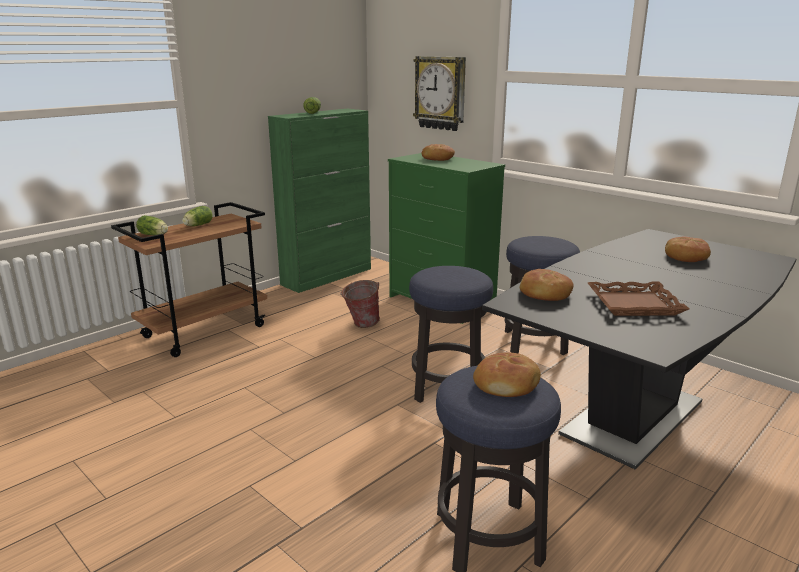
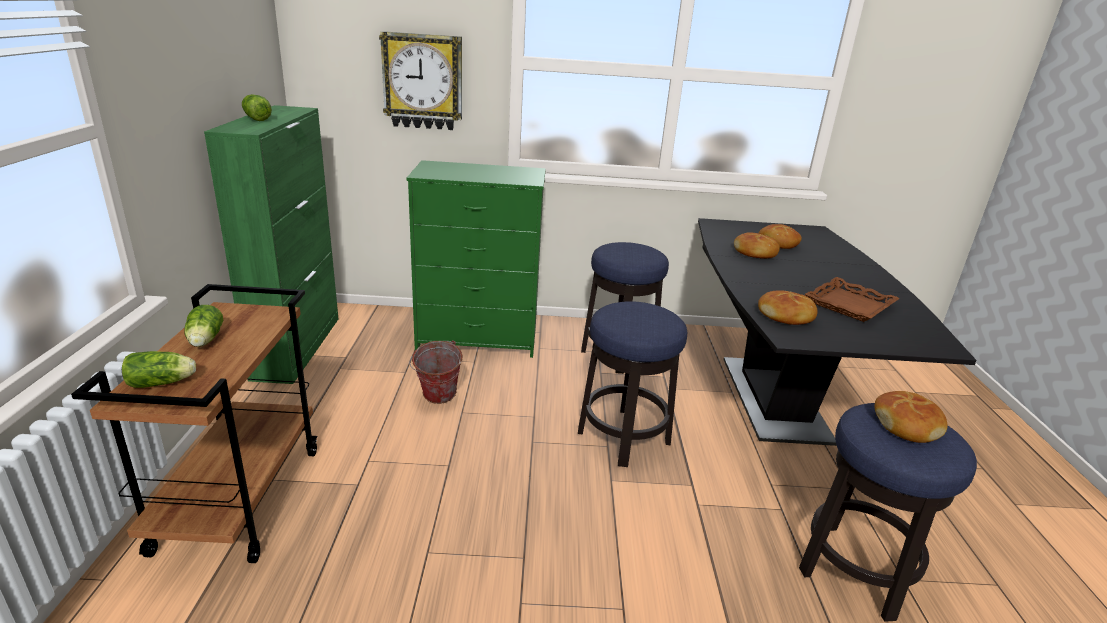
camera: 45 degrees left, 5 degrees up
bread [422,144,455,161] -> bread moved to [734,233,780,258]

